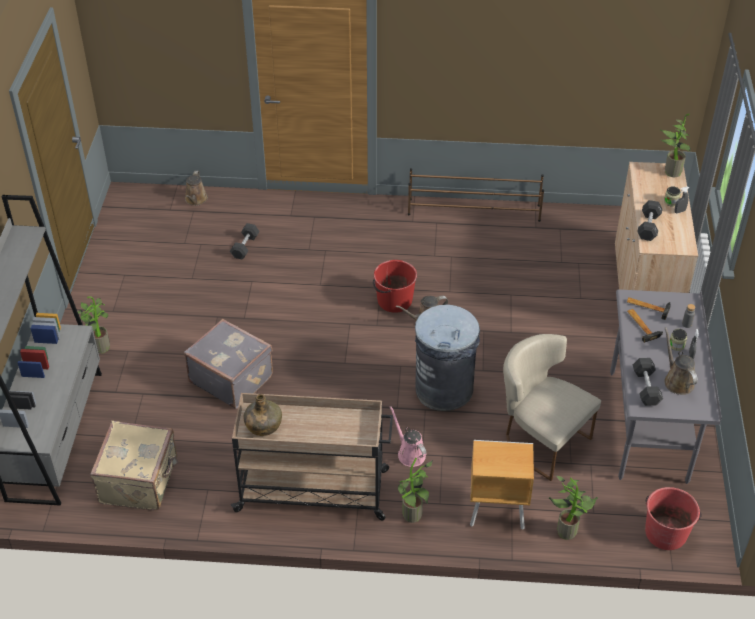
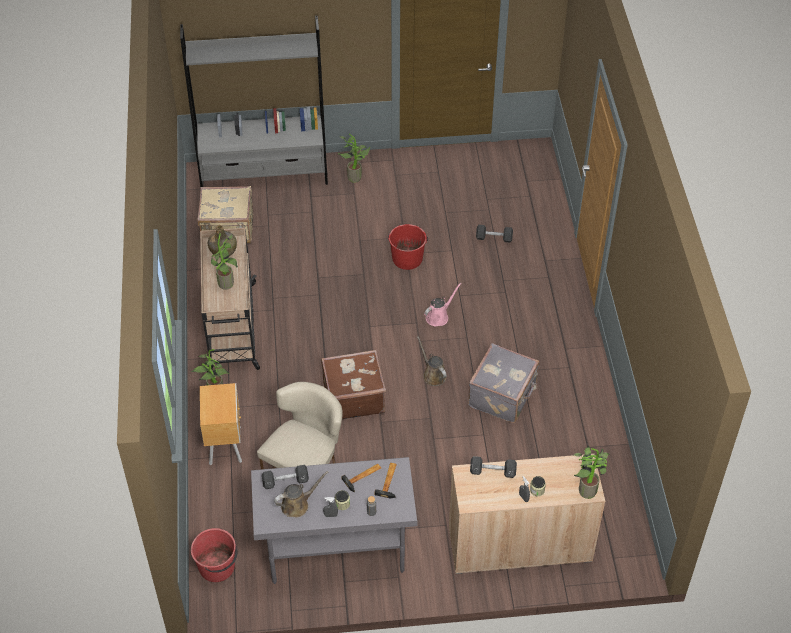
camera: 80 degrees right, 5 degrees up
grey suitcase [184,319,273,409] -> grey suitcase moved to [468,343,539,423]
brown watering can [185,171,208,206] -> none
red bucket [373,260,417,313] -> red bucket moved to [388,224,428,270]
pink watering can [390,406,427,467] -> pink watering can moved to [424,283,462,326]
brown shoe rack [408,168,544,222] -> none
grey trash can [415,304,480,411] -> brown suitcase [321,350,386,419]
potted plant [549,475,598,540] -> potted plant moved to [211,233,238,290]

